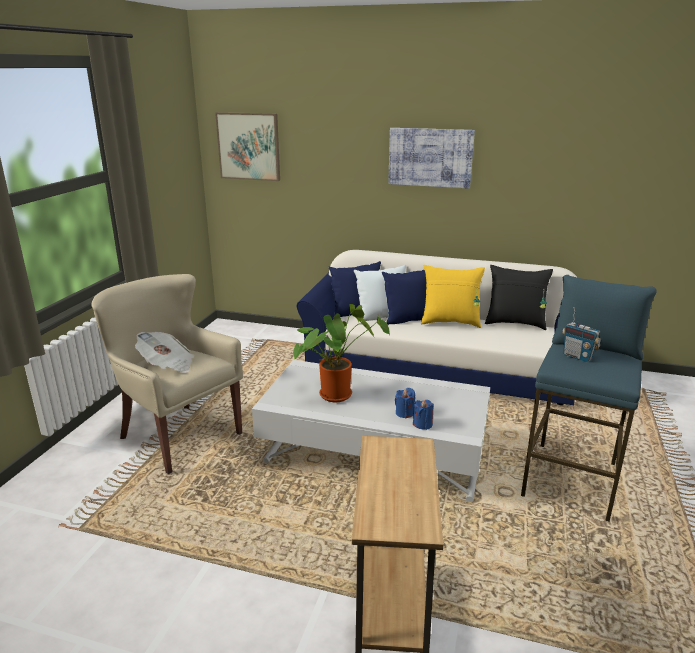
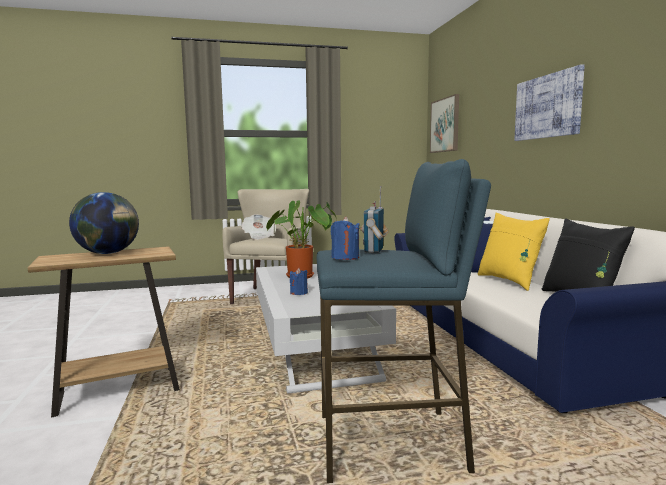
camera: 60 degrees right, 15 degrees down
blue candle [413,400,434,430] -> blue candle moved to [331,216,360,260]
none -> globe [69,192,139,254]

